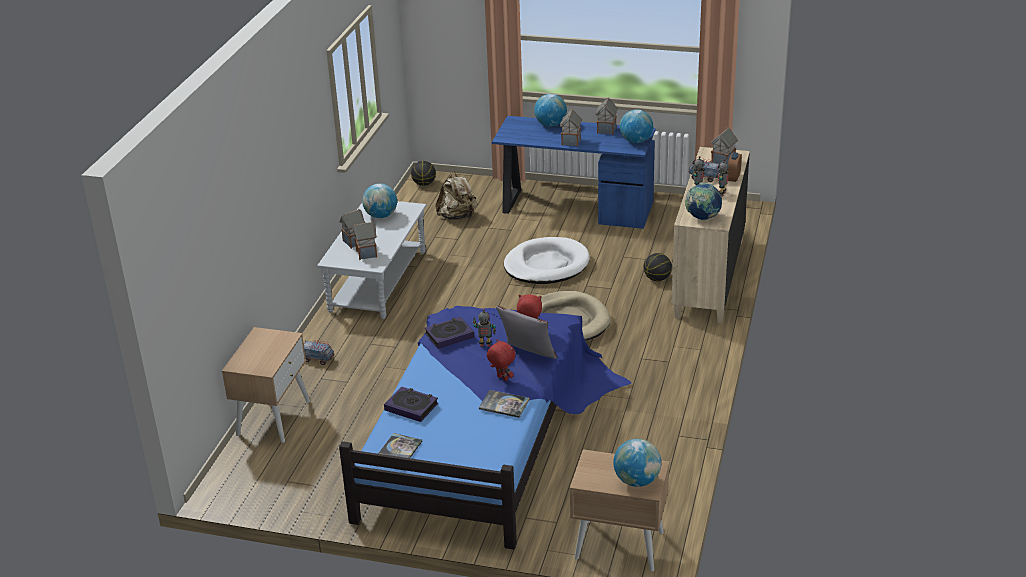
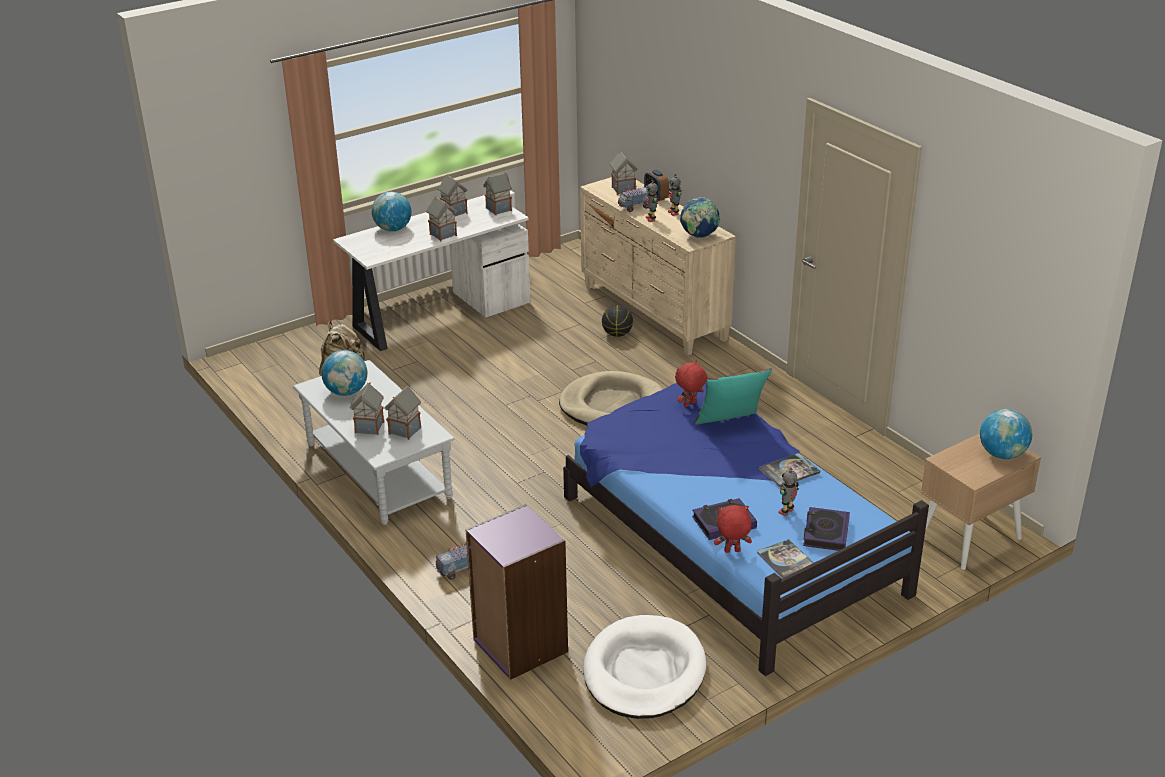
camera: 50 degrees left, 0 degrees up
beige nightstand [222,327,310,443] -> purple bookcase [465,504,568,680]
basketball [411,161,436,186] -> none
book [425,317,474,349] -> book moved to [803,507,850,551]
toy robot [473,309,496,347] -> toy robot moved to [778,467,799,516]
red plush toy [487,339,516,381] -> red plush toy moved to [714,505,752,553]
blue desk [492,116,655,229] -> white desk [333,195,531,351]
grey pillow [496,306,557,359] -> turquoise pillow [695,368,772,425]
white dog bed [504,237,590,284] -> white dog bed moved to [583,615,706,719]
globe [620,109,653,143] -> toy house [483,172,512,215]

